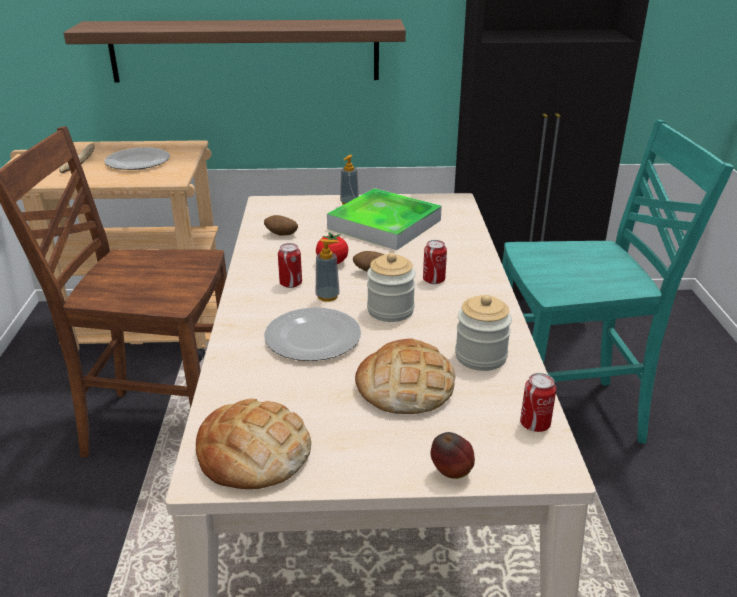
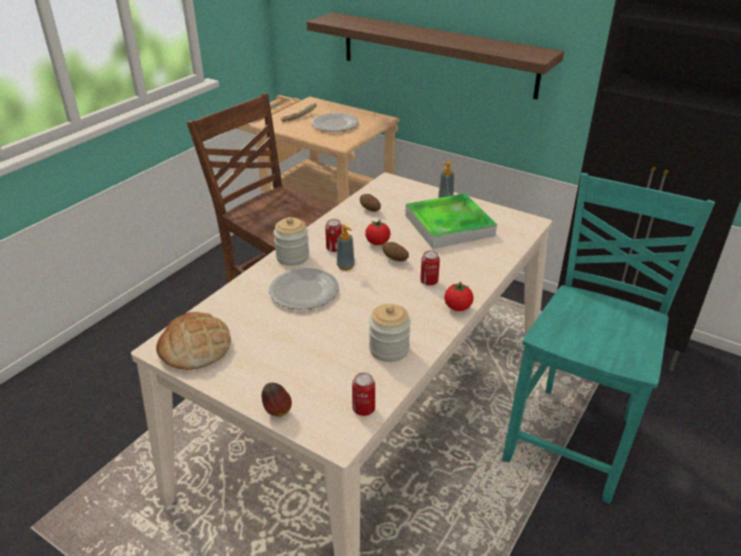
camera: 35 degrees right, 5 degrees up
bread [355,338,455,414] -> none
jar [367,253,416,322] -> jar moved to [273,217,309,266]
turquoise chair [502,120,734,444] -> turquoise chair turned 90 degrees counterclockwise [502,173,715,504]
none -> tomato [444,281,474,311]

